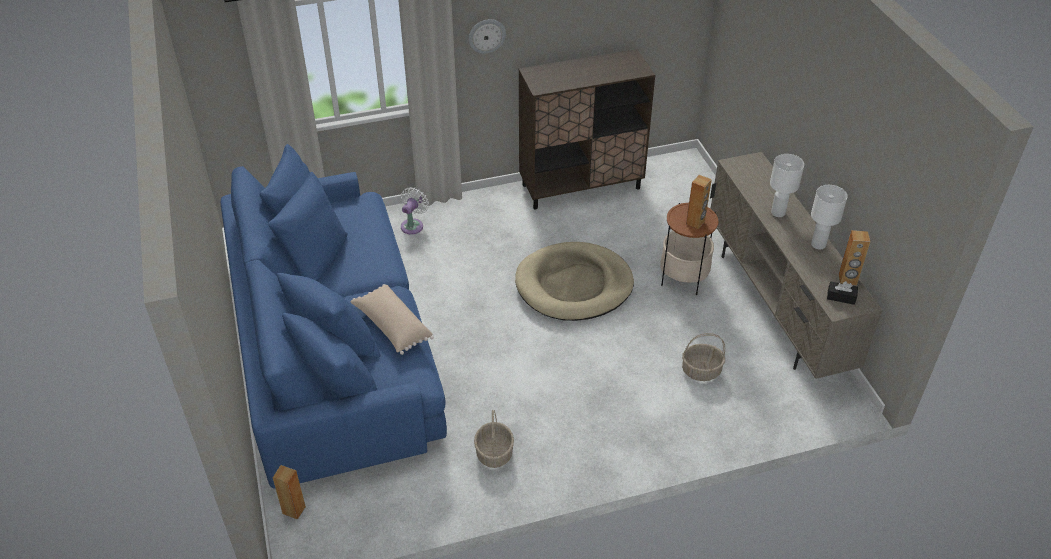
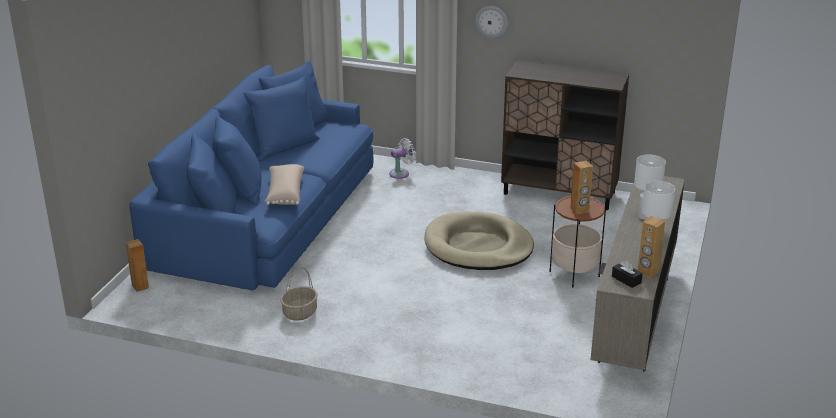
camera: 35 degrees right, 15 degrees down
basket [682,333,725,381] -> none

